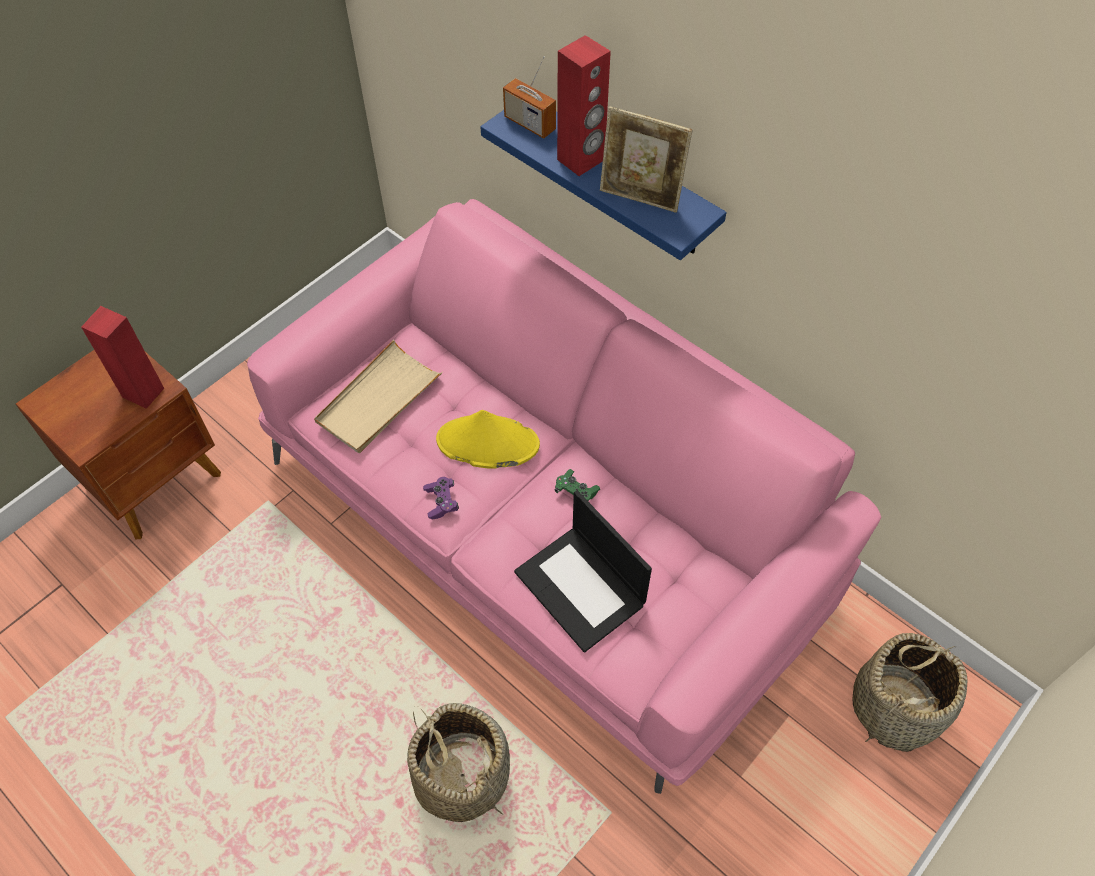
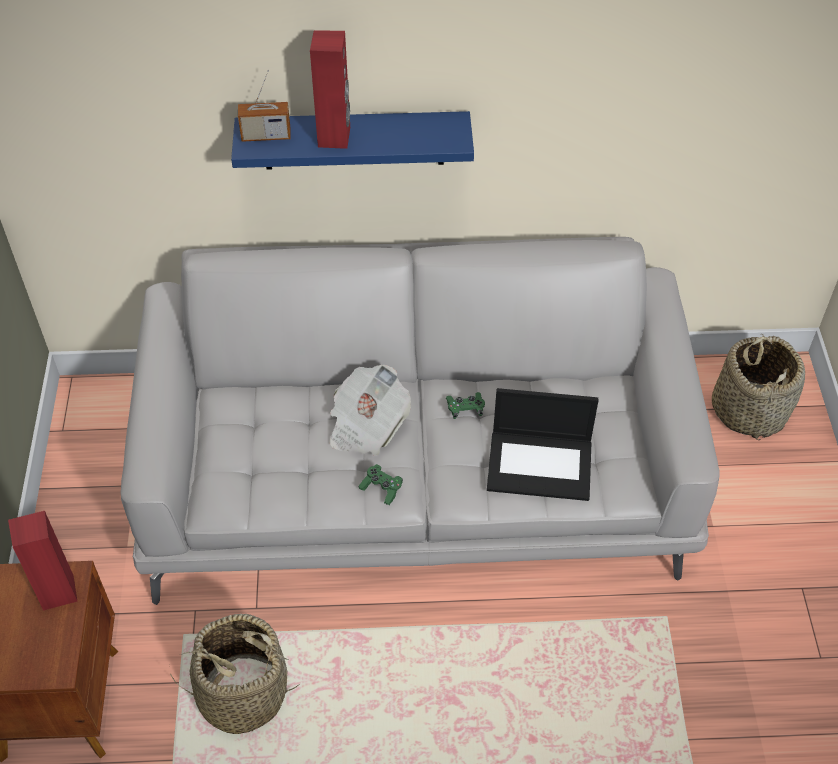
camera: 45 degrees left, 5 degrees down
pink sofa [247,199,881,794] -> grey sofa [120,237,720,605]
beige tray [314,340,443,453] -> none
basket [407,703,510,822] -> basket moved to [170,614,298,734]
purple game controller [423,477,459,520] -> green game controller [358,464,403,505]
yellow hat [436,410,540,469] -> newspaper [329,365,411,455]
picture frame [600,106,693,213] -> none

